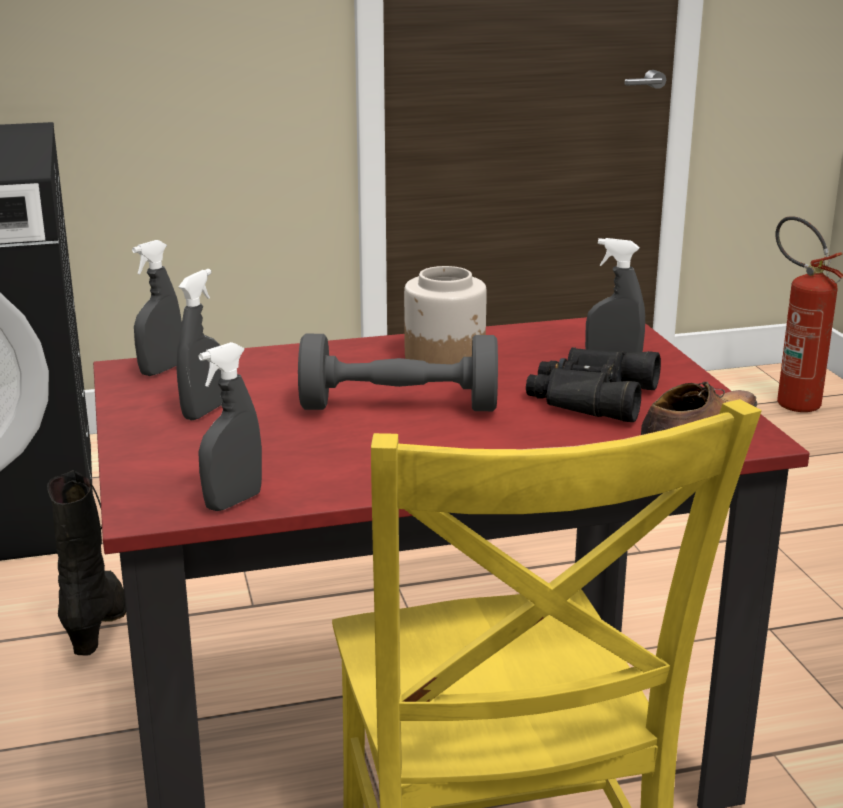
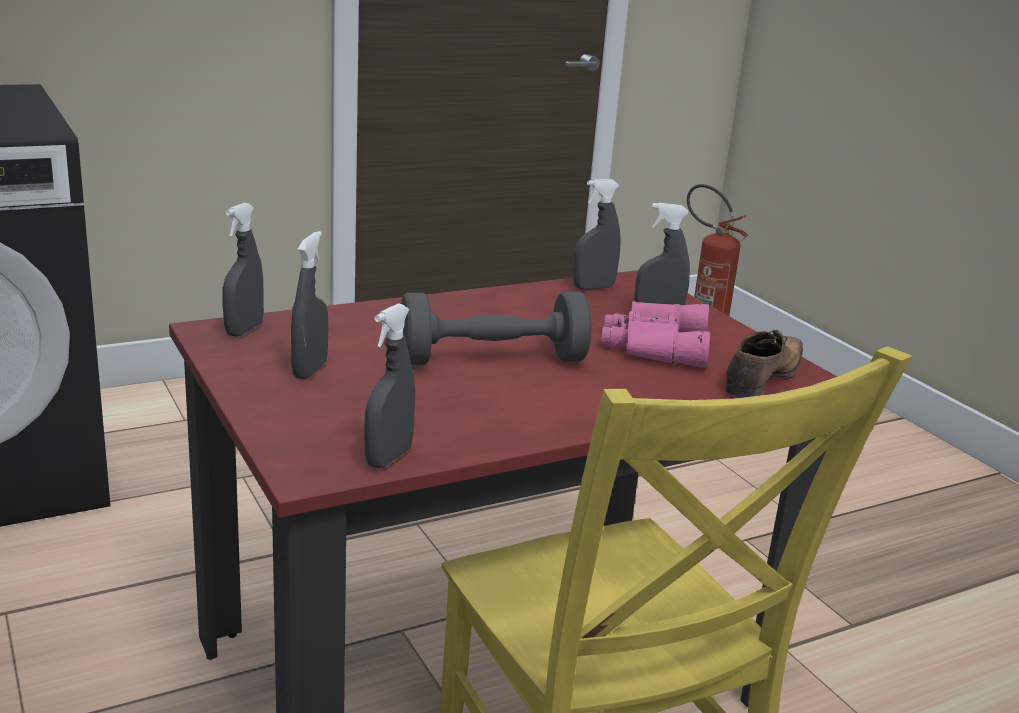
camera: 15 degrees left, 0 degrees up
black boot [47,470,126,655] -> none
jar [404,266,487,364] -> none
black binoculars [526,347,661,422] -> pink binoculars [601,301,710,368]
none -> grey spray bottle [573,179,621,289]

